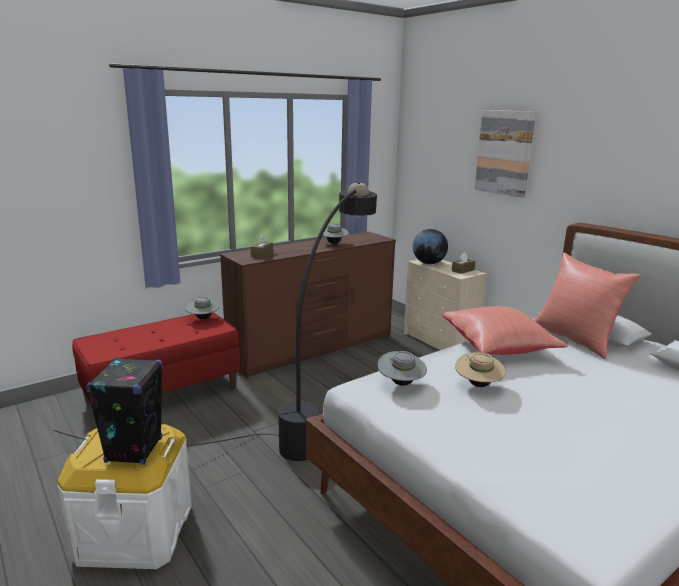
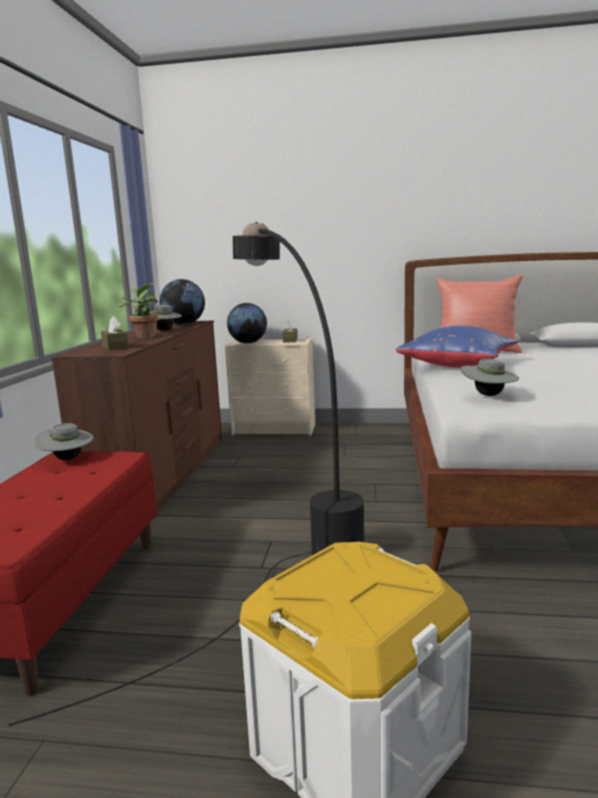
camera: 45 degrees left, 5 degrees down
black speaker [86,357,163,465] -> none
red pillow [443,306,568,355] -> blue pillow [396,326,518,368]
beige hat [455,352,506,387] -> none
picture [475,110,536,198] -> none
none -> potted plant [118,283,159,338]
none -> globe [160,279,205,325]

